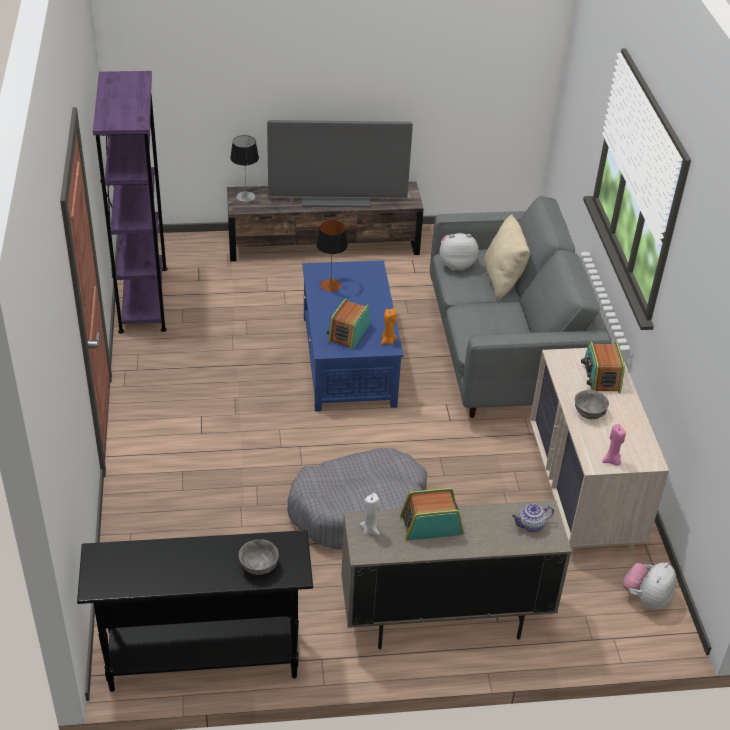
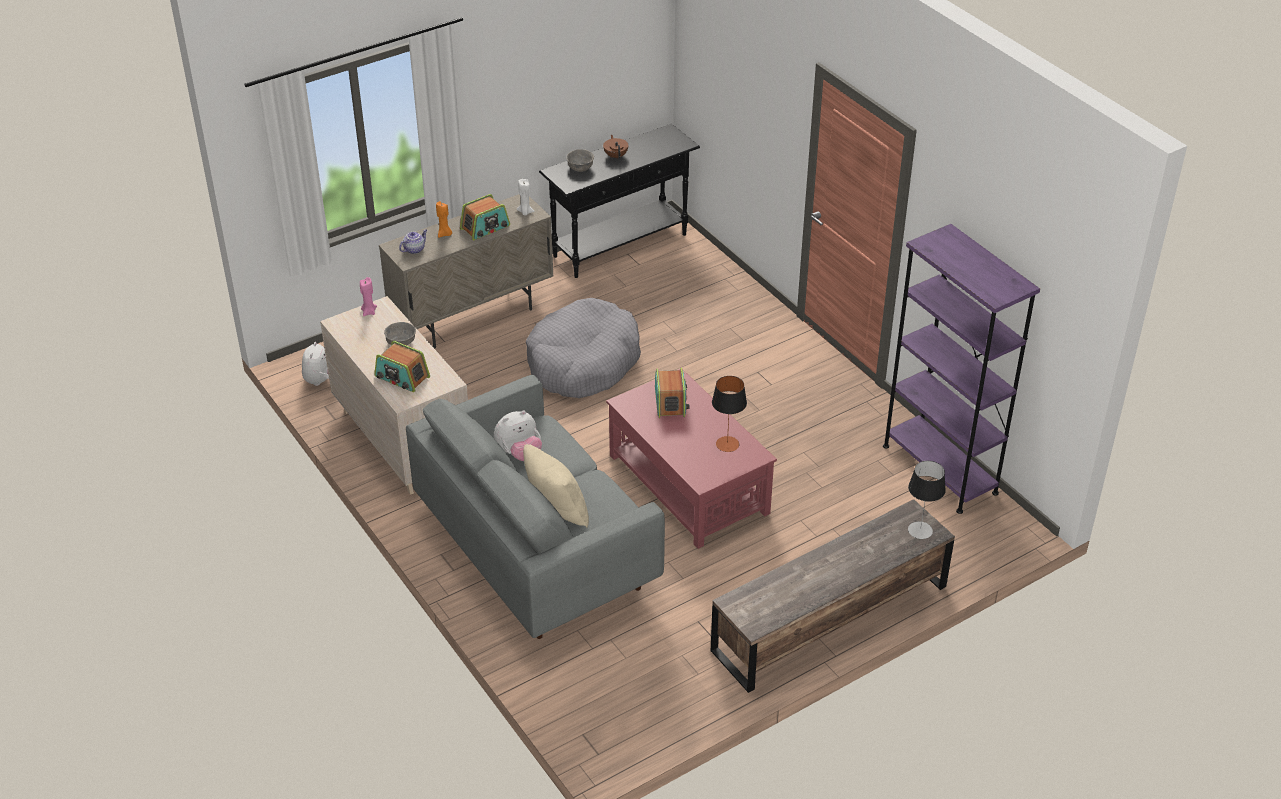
camera: 155 degrees right, 0 degrees up
television [267,120,413,207] -> none
blue coffee table [302,260,403,412] -> red coffee table [606,369,777,549]
orange candle [381,308,397,345] -> orange candle moved to [436,201,452,238]
plush toy [440,233,479,270] -> plush toy moved to [494,410,542,461]
radio [581,341,625,393] -> radio turned 150 degrees clockwise [374,341,430,392]
none -> brown teapot [603,135,628,160]

